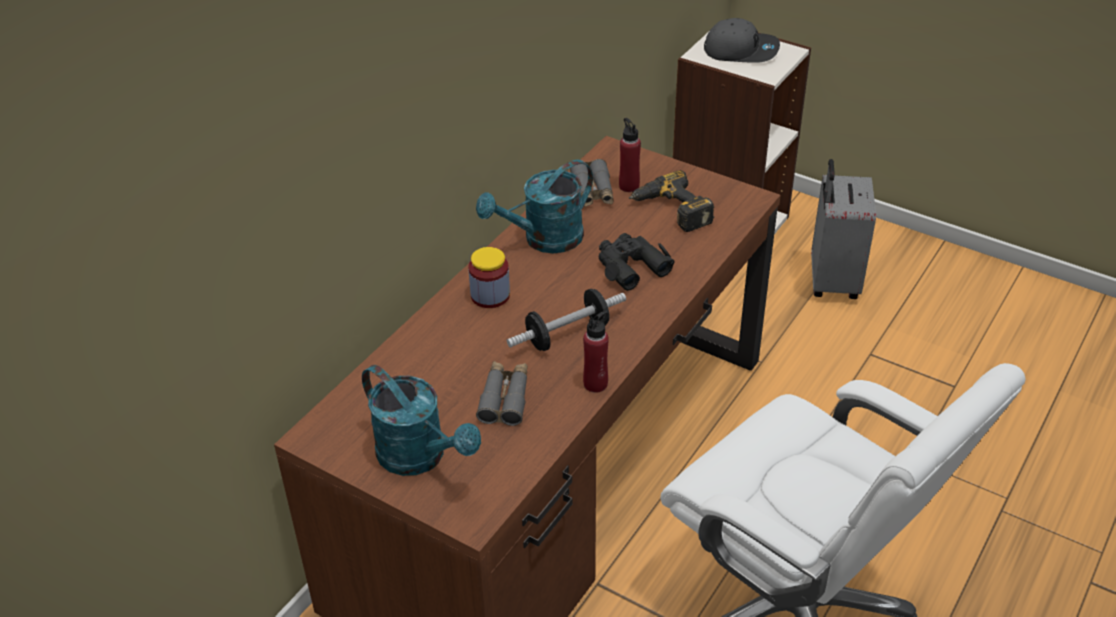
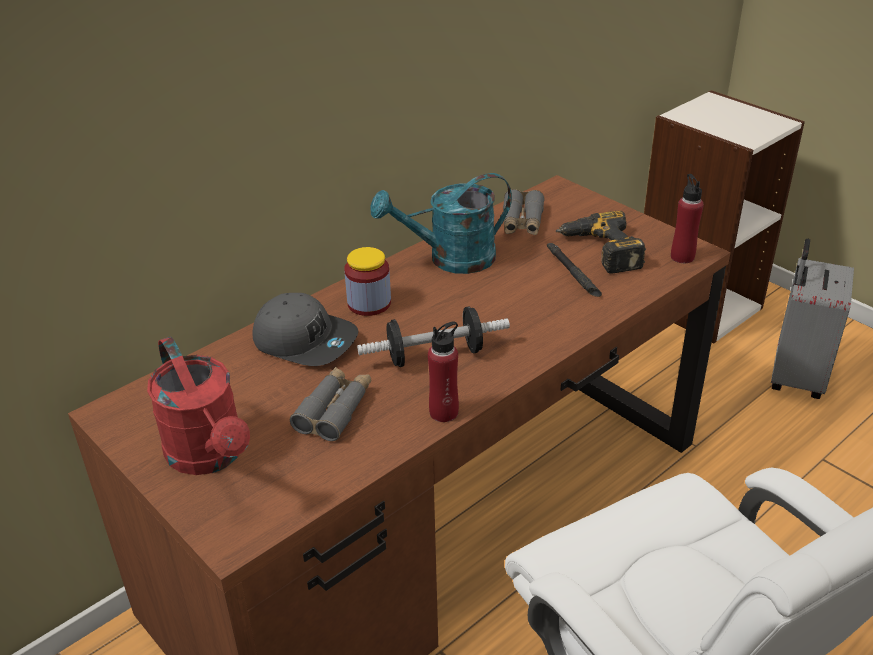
camera: 15 degrees right, 5 degrees down
turquoise watering can [362,365,481,476] -> red watering can [147,336,250,475]
black binoculars [599,233,675,291] -> none
red bottle [619,118,641,192] -> red bottle moved to [671,174,704,263]
grey cap [704,18,780,63] -> grey cap moved to [252,293,358,366]
none -> black flashlight [547,243,602,297]

